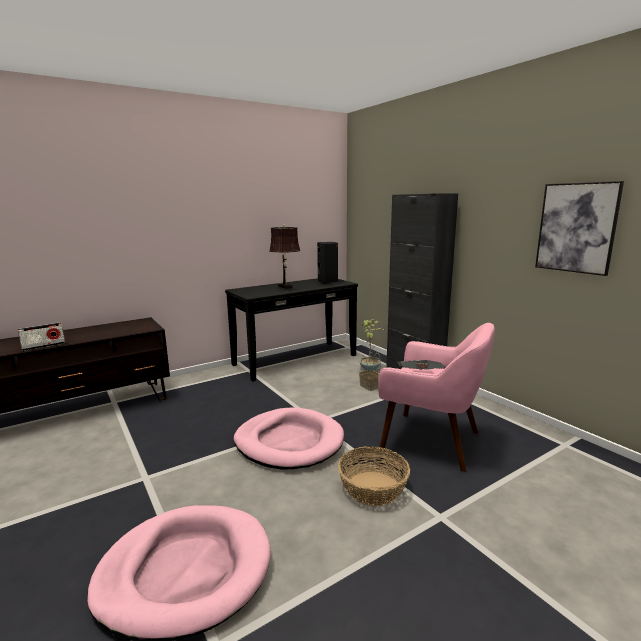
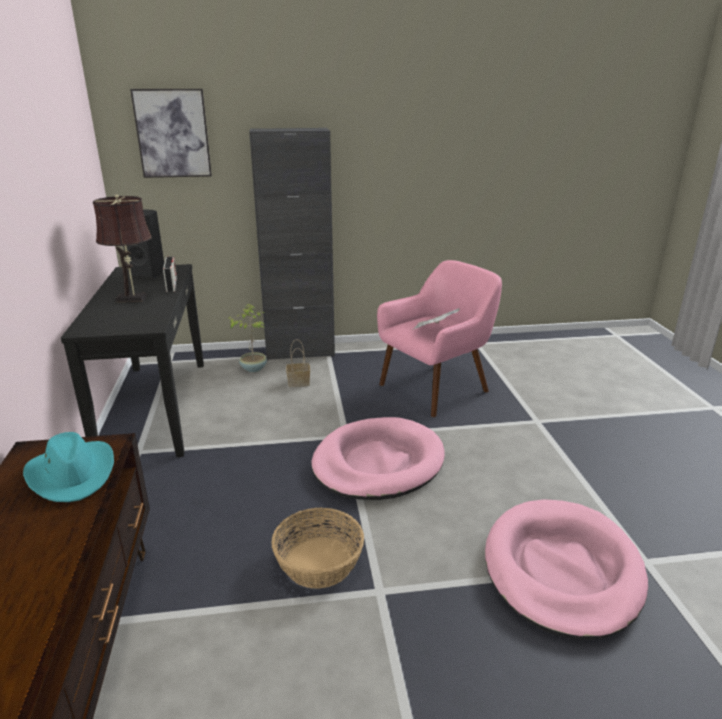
camera: 65 degrees left, 10 degrees up
radio [17,322,65,351] -> radio moved to [163,256,177,292]
basket [338,446,410,506] -> basket moved to [271,507,364,589]
picture [535,181,624,276] -> picture moved to [130,89,212,178]
none -> turquoise hat [23,432,114,502]

